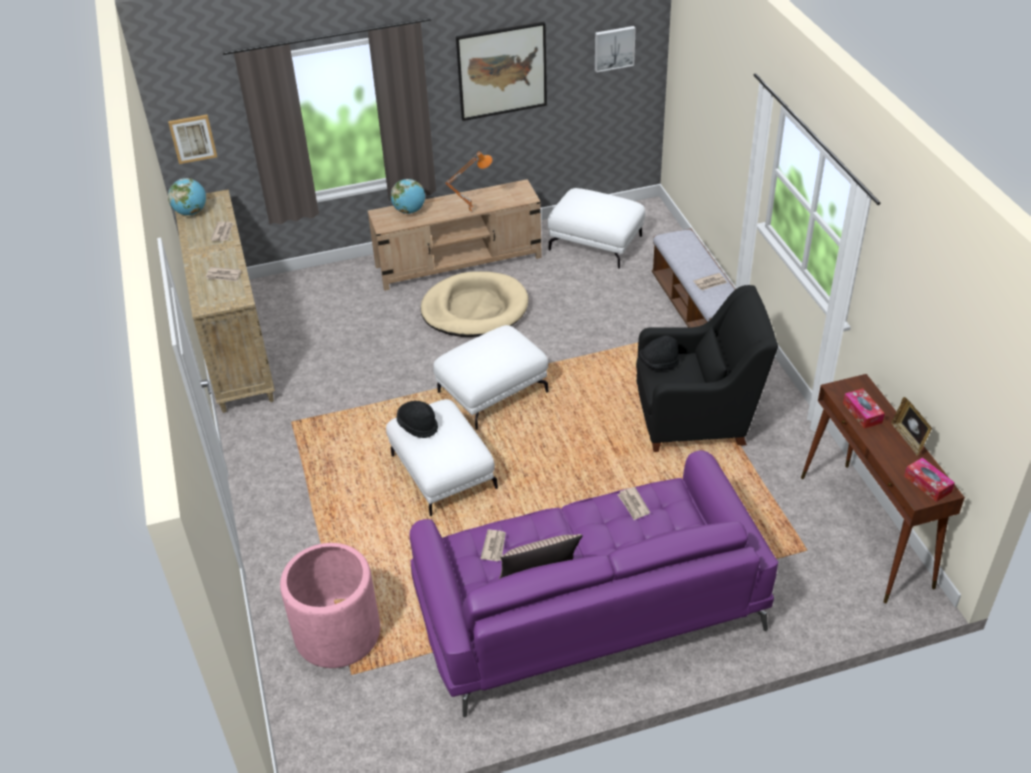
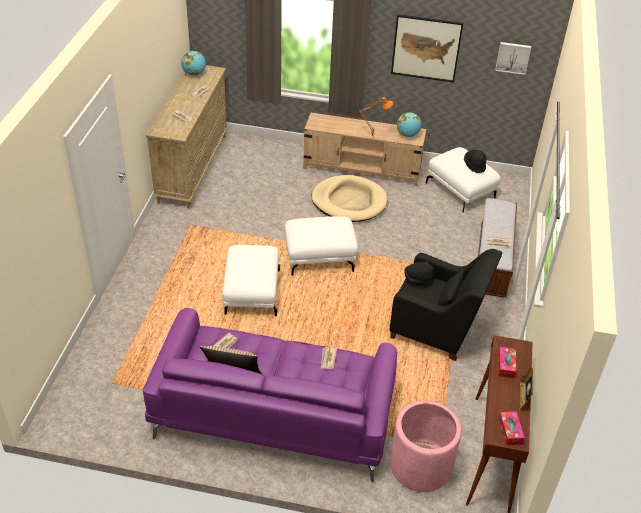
camera: 25 degrees right, 0 degrees up
picture [168,115,217,164] -> none
pink planter [280,543,380,668] -> pink planter moved to [390,401,461,492]
globe [391,179,425,214] -> globe moved to [397,112,421,137]
black hat [396,401,438,438] -> black hat moved to [464,150,486,173]

